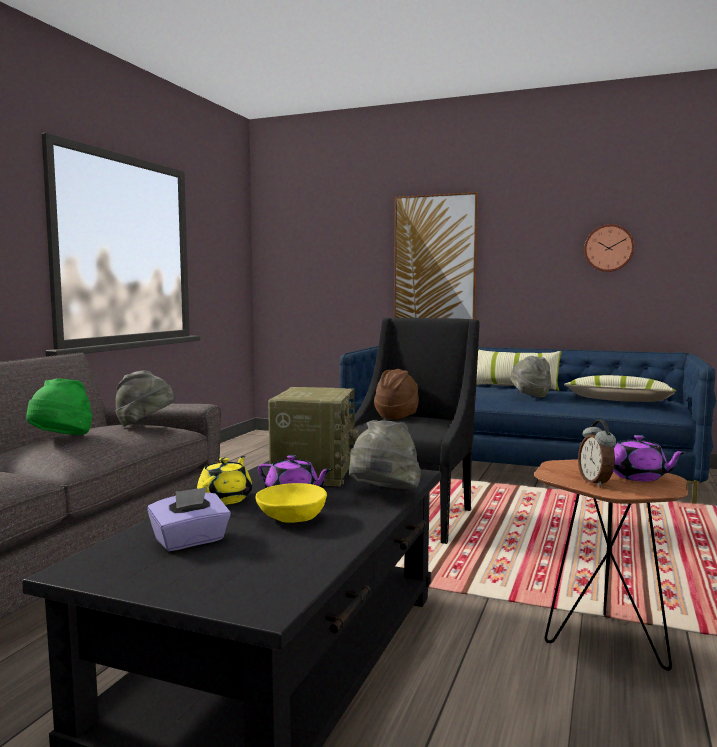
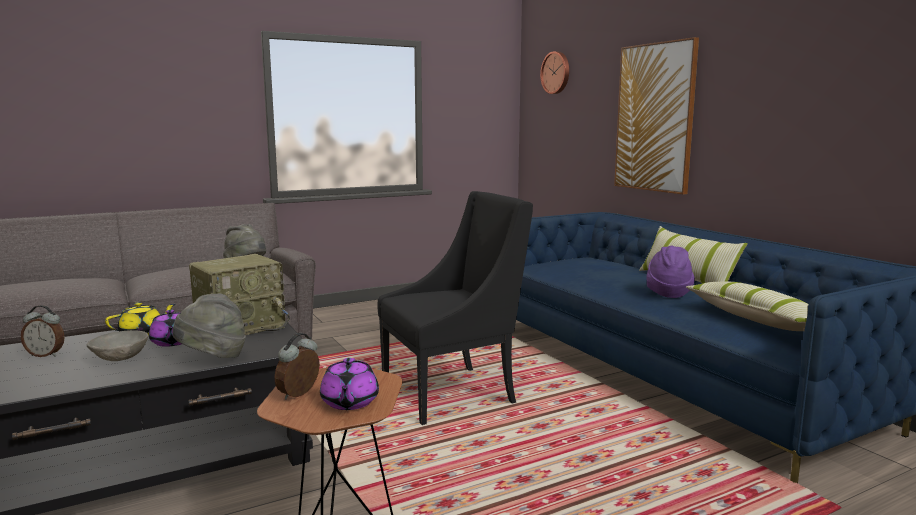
camera: 40 degrees right, 5 degrees up
green hat [26,378,92,435] -> none
purple tissue box [147,487,231,551] -> alarm clock [21,305,65,357]
yellow bowl [256,483,327,523] -> grey bowl [87,330,148,361]
brown hat [374,369,419,420] -> none
grey hat [510,356,551,397] -> purple hat [646,246,695,298]
wall clock [584,224,634,272] -> wall clock moved to [540,51,569,94]

